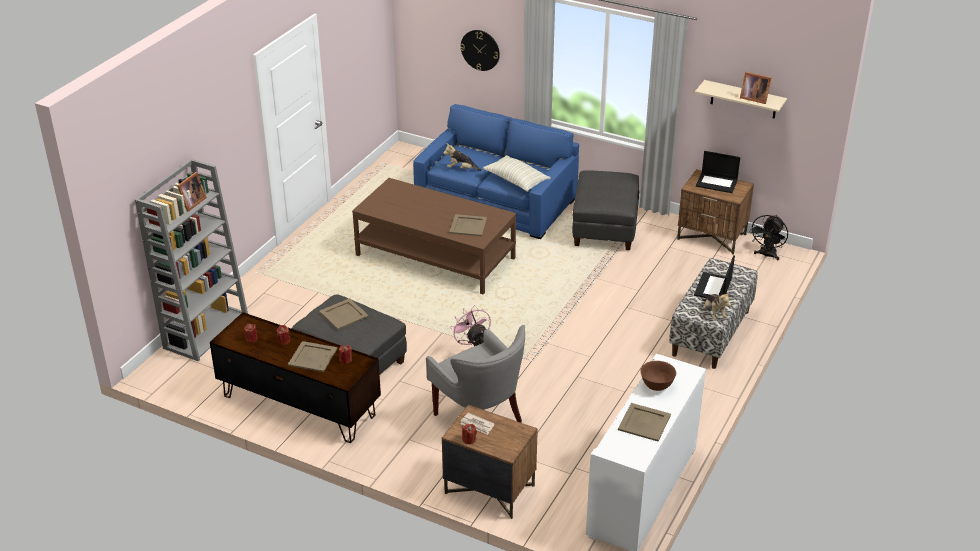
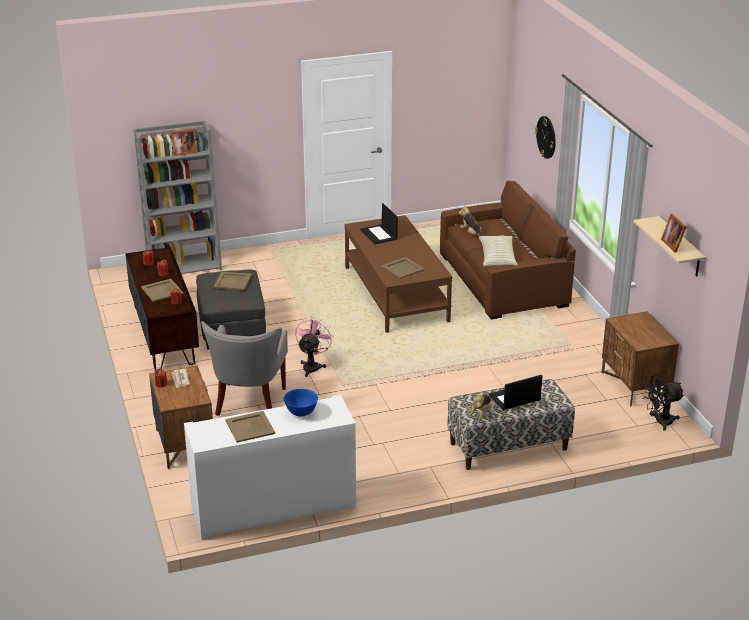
camera: 45 degrees right, 5 degrees down
blue sofa [413,104,579,239] -> brown sofa [440,181,576,319]
grey ottoman [572,170,639,250] -> none
brown bowl [641,361,676,391] -> blue bowl [283,389,318,417]
laptop [696,151,740,193] -> laptop moved to [360,203,398,244]

